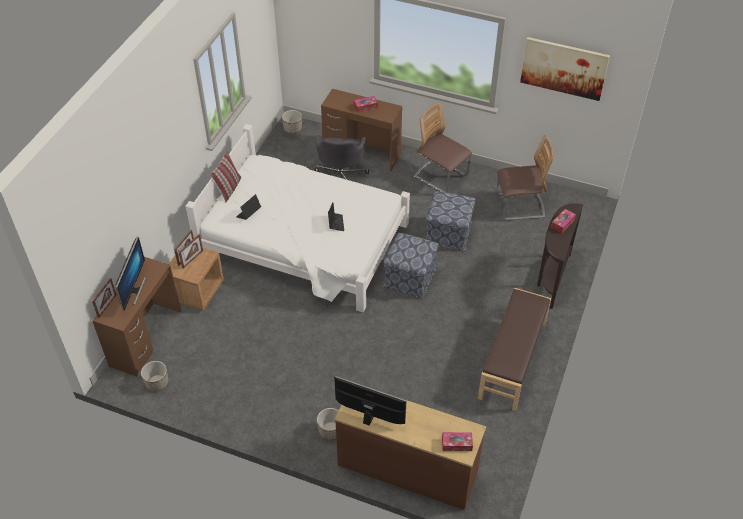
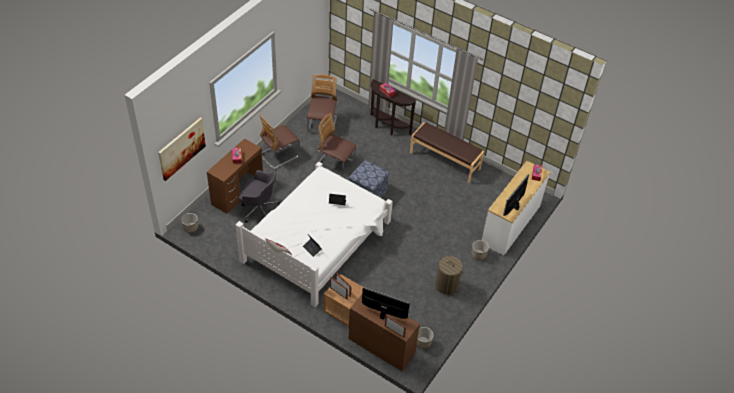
camera: 80 degrees left, 0 degrees up
brown dresser [335,401,486,510] -> white dresser [482,161,550,256]
ottoman [426,191,475,251] -> chair [318,113,357,177]
picture [520,37,610,101] -> picture moved to [158,118,206,181]
none -> laundry basket [436,256,464,295]

